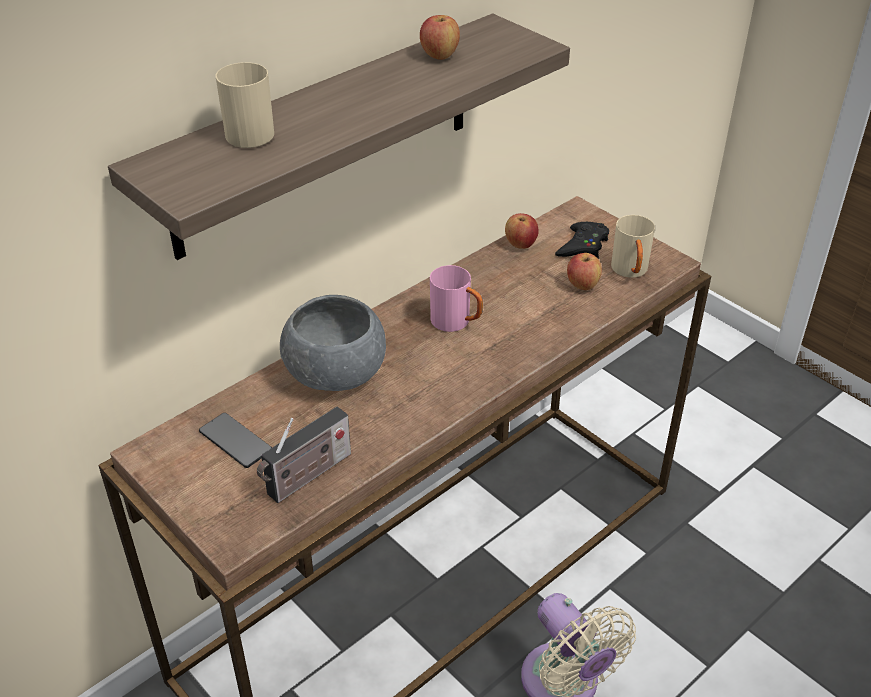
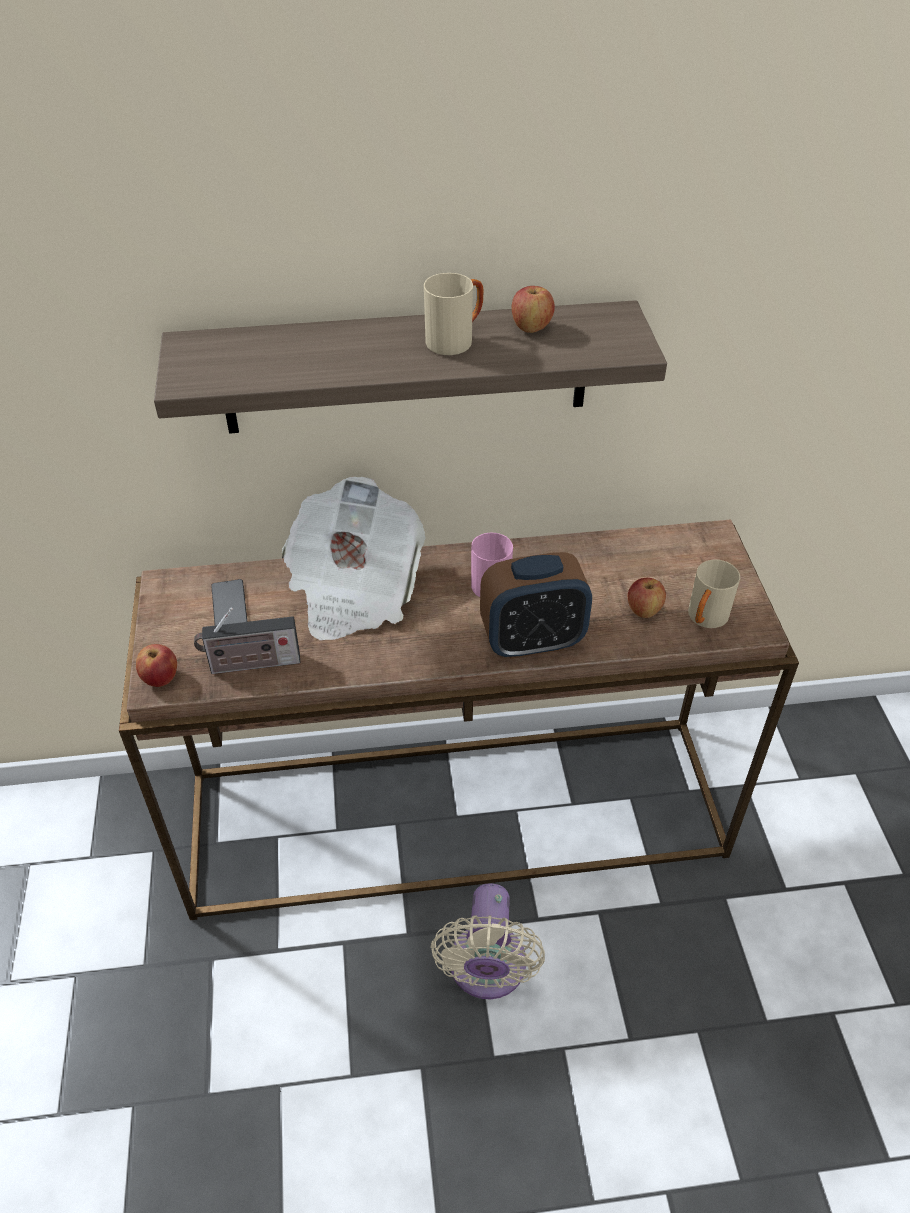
camera: 35 degrees right, 5 degrees up
beige mug [215,62,274,148] -> beige mug moved to [424,273,483,355]
grey bowl [280,295,386,391] -> newspaper [282,477,426,641]
apple [505,213,539,249] -> apple moved to [136,644,177,687]
black game controller [555,222,609,259] -> none
none -> alarm clock [480,552,592,659]

